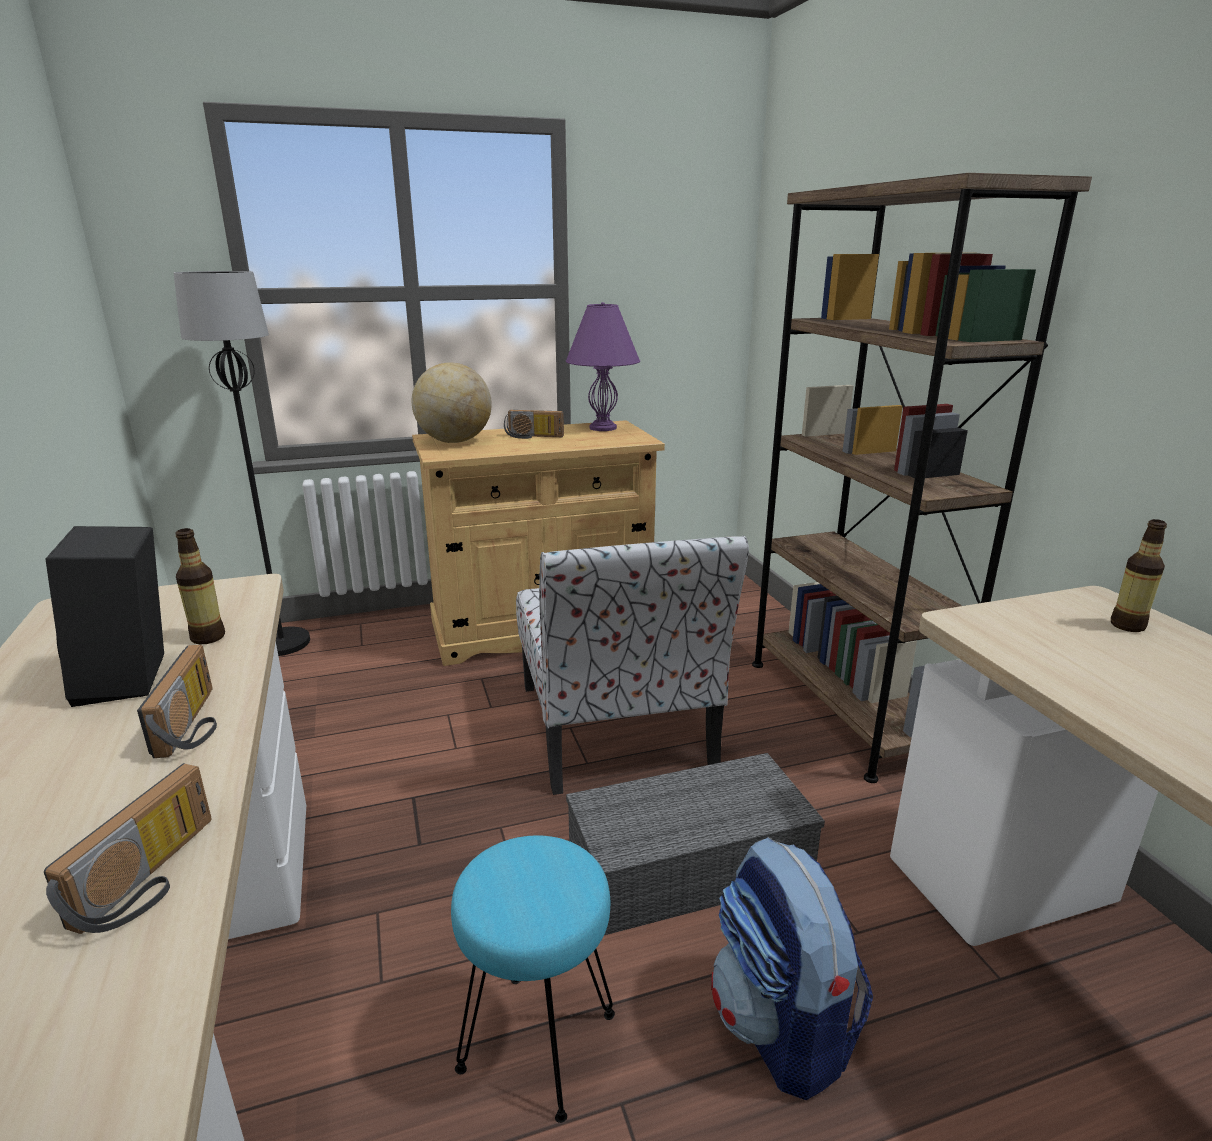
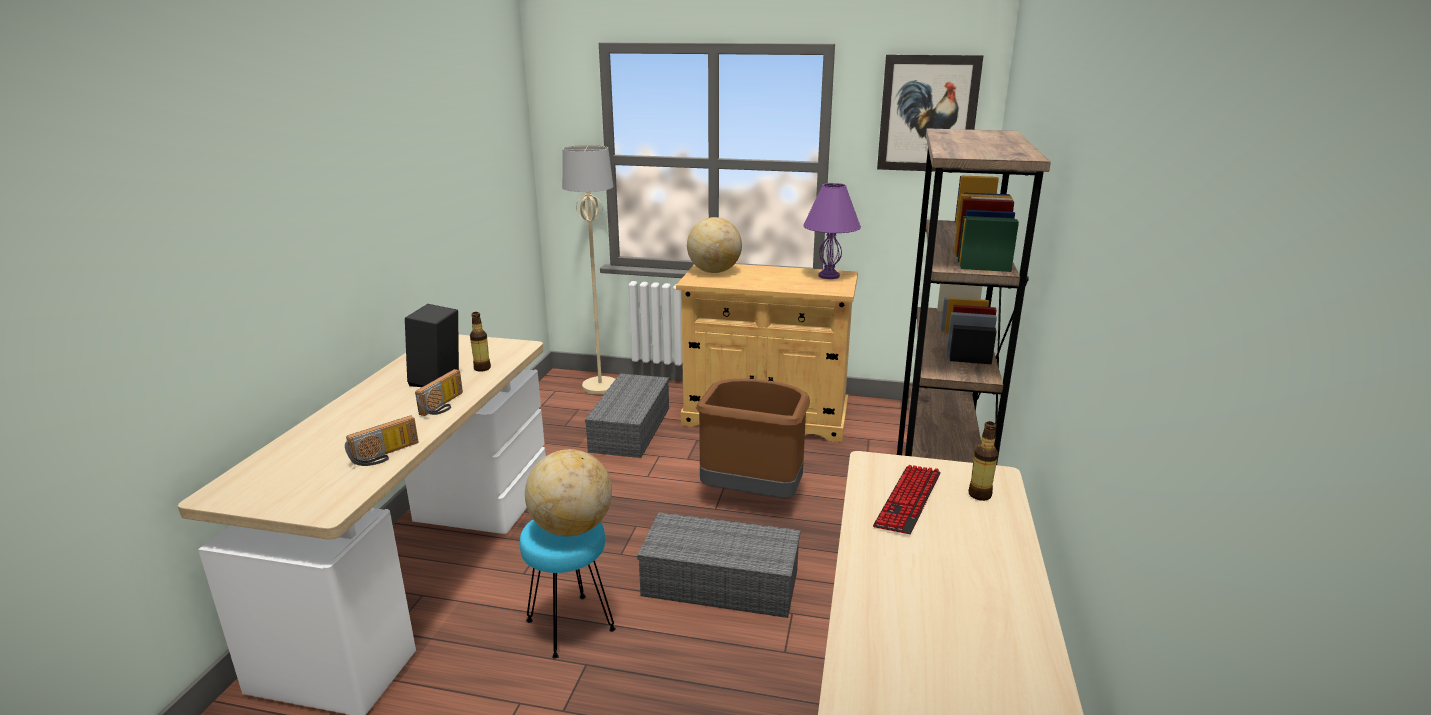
camera: 30 degrees right, 0 degrees up
black floor lamp [174,271,310,656] -> beige floor lamp [562,145,615,394]
radio [504,410,564,439] -> none
chair [516,536,749,795] -> brown trash can [696,378,810,498]
backpack [711,837,873,1100] -> none
none -> globe [525,449,612,537]
none -> grey storage box [585,374,669,458]
none -> keyboard [873,465,941,534]
none -> picture [877,55,983,171]

